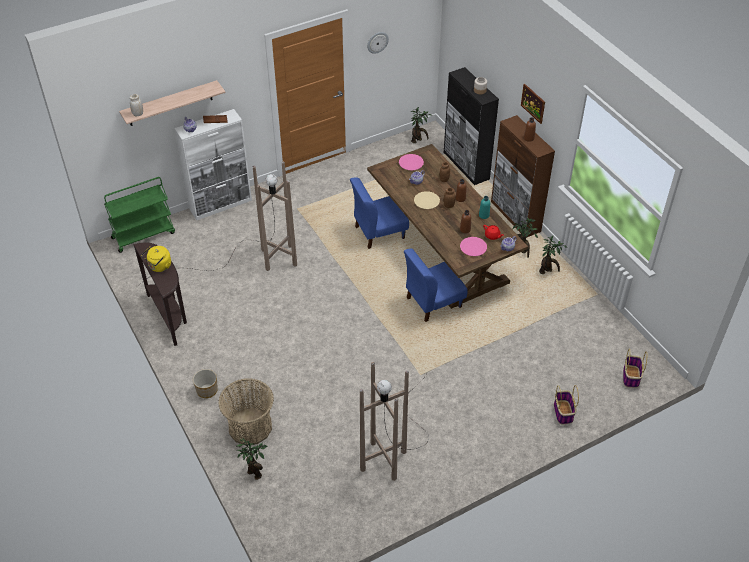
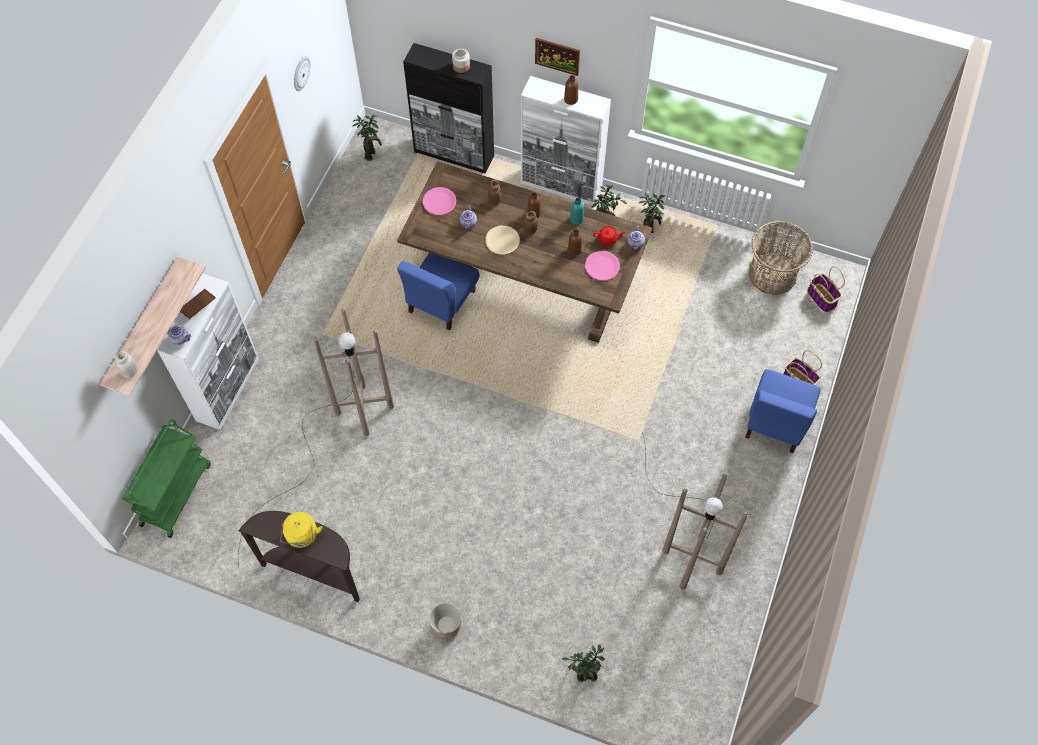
camera: 40 degrees left, 15 degrees up
basket [218,378,274,445] -> basket moved to [748,221,813,295]
blue chair [404,248,468,322] -> blue chair moved to [745,369,821,453]
brown cabinet [491,115,555,238] -> white cabinet [521,76,611,205]

